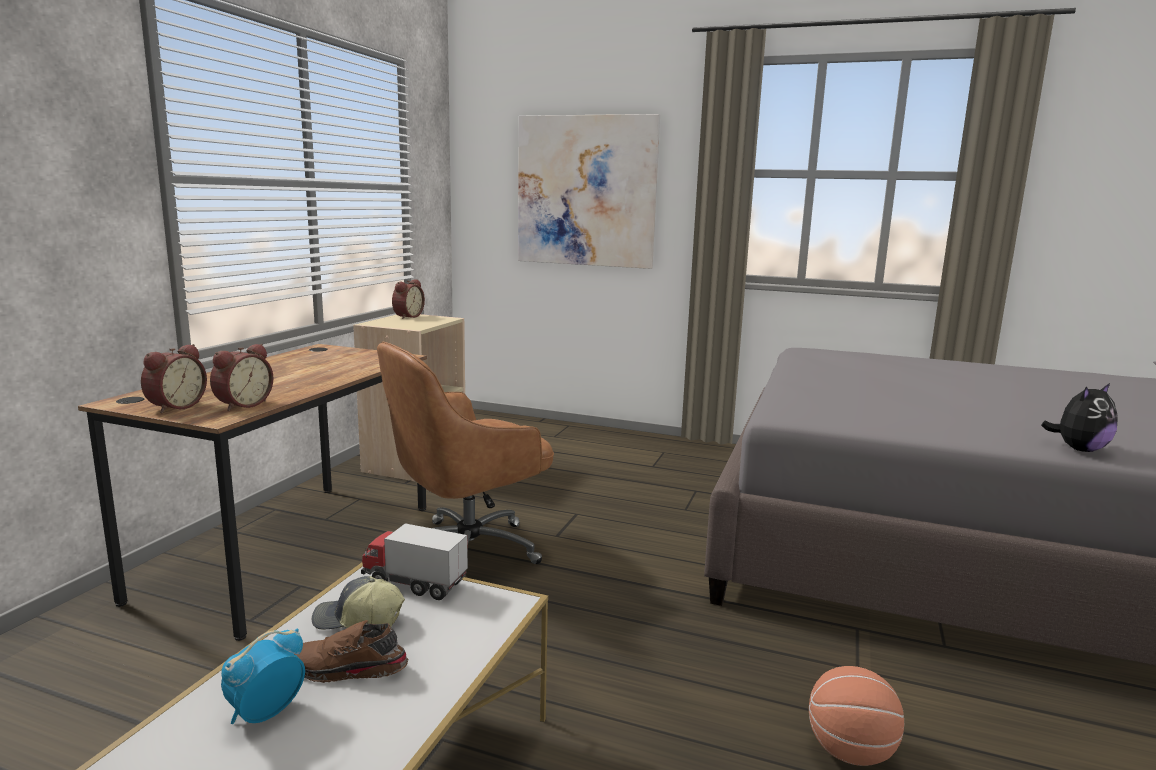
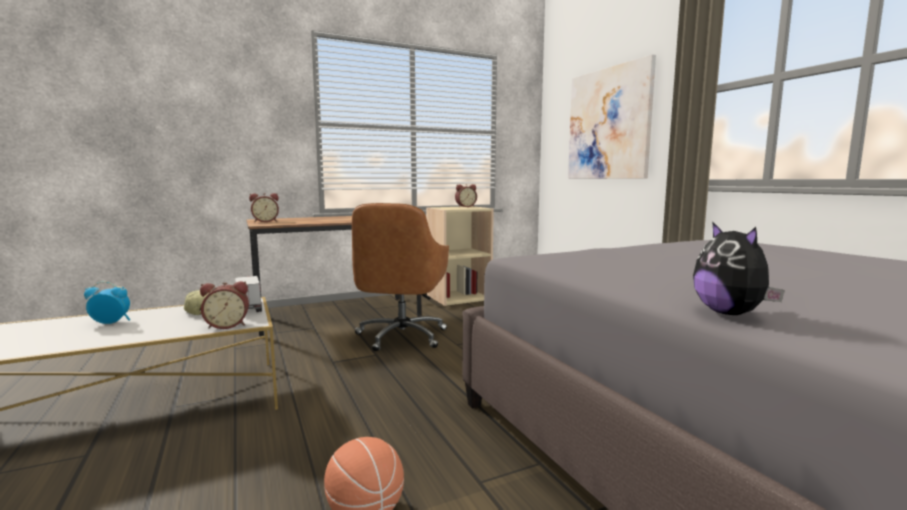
camera: 45 degrees right, 5 degrees down
alarm clock [210,344,273,411] -> alarm clock moved to [200,281,249,329]
brown shoe [293,620,408,683] -> none
brown office chair [377,342,554,564] -> brown office chair turned 90 degrees counterclockwise [352,203,449,351]
plush toy [1041,383,1118,452] -> plush toy turned 60 degrees clockwise [693,222,785,315]

